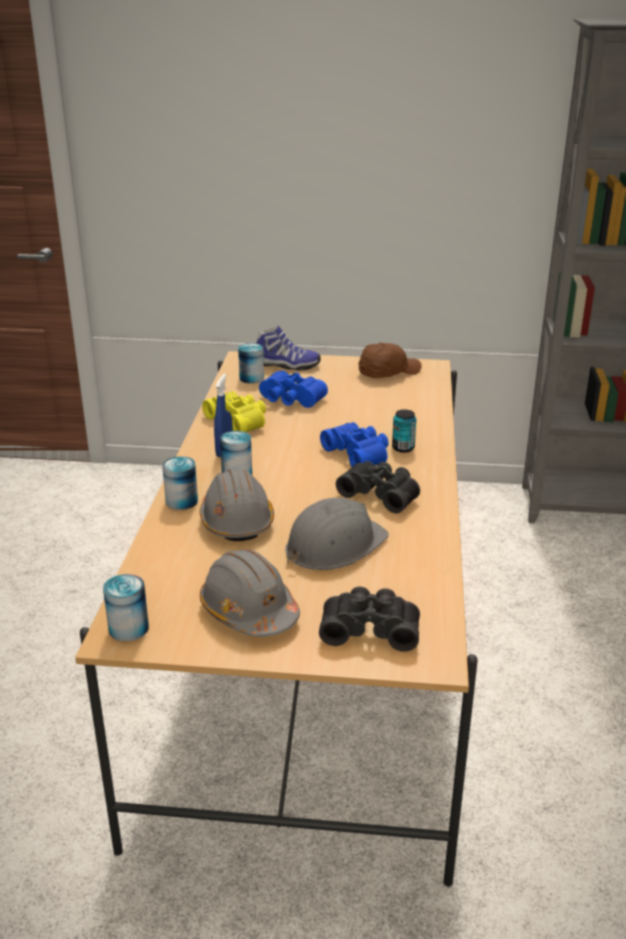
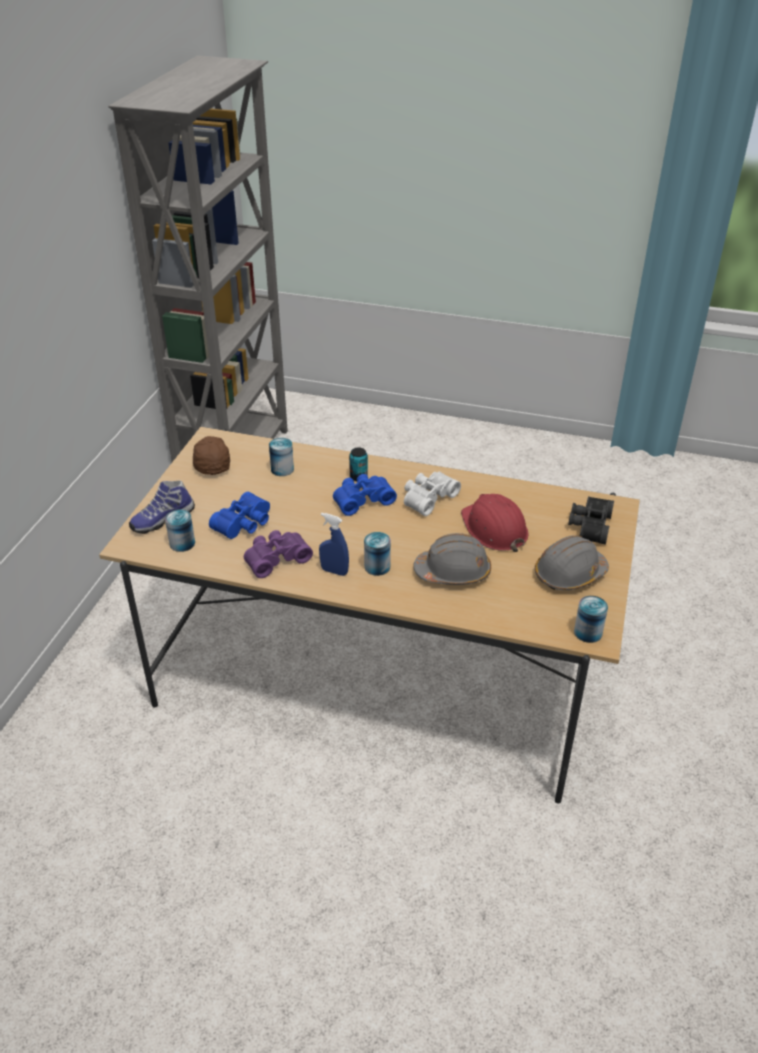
camera: 80 degrees left, 10 degrees up
can [162,456,198,510] -> can moved to [269,438,294,476]
yellow binoculars [202,391,266,432] -> purple binoculars [244,530,313,578]
shoe [257,326,321,371] -> shoe turned 150 degrees counterclockwise [129,480,195,534]
grey hard hat [285,498,389,570] -> red hard hat [461,494,529,552]
black binoculars [336,461,420,513] -> white binoculars [404,472,461,516]

